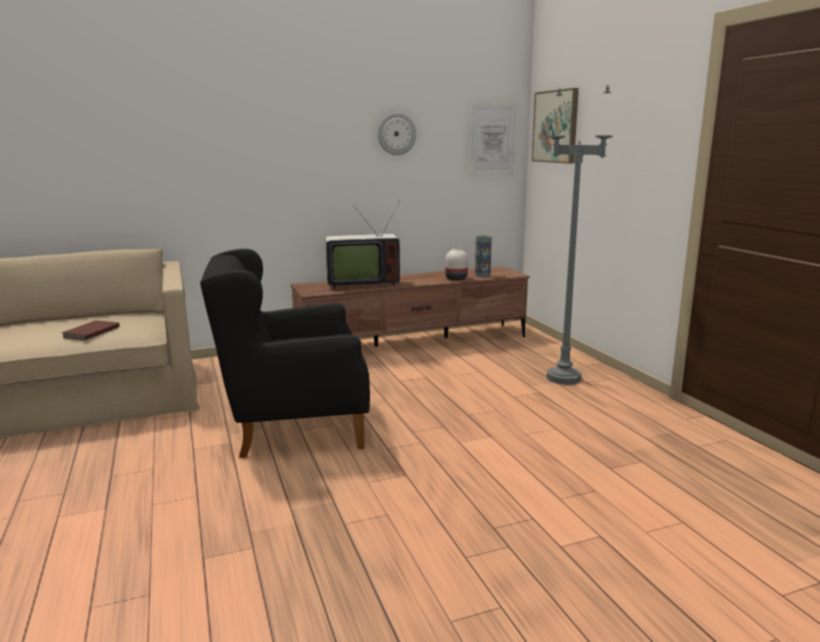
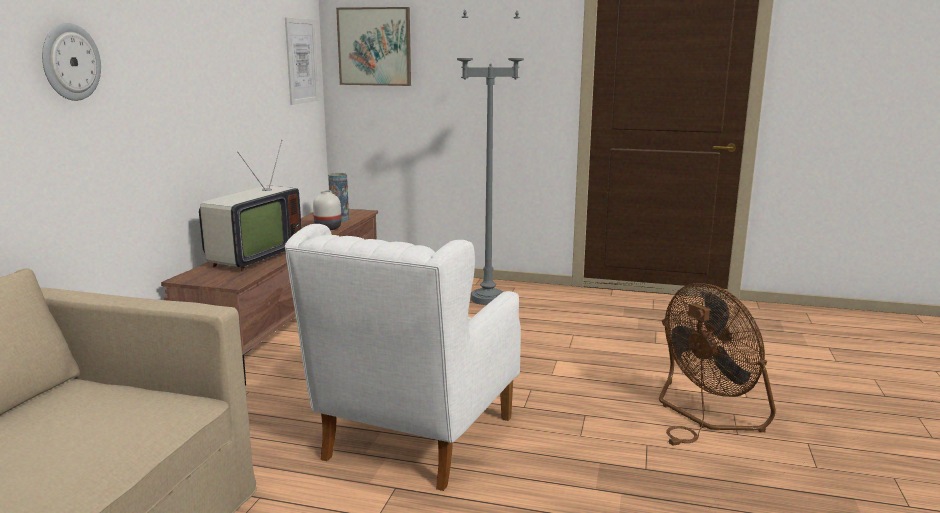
camera: 55 degrees left, 0 degrees up
brown book [62,320,120,340] -> none
black armchair [200,249,370,458] -> white armchair [285,224,521,491]
wall clock [378,113,416,155] -> wall clock moved to [42,23,101,101]
none -> brown fan [659,283,776,446]

